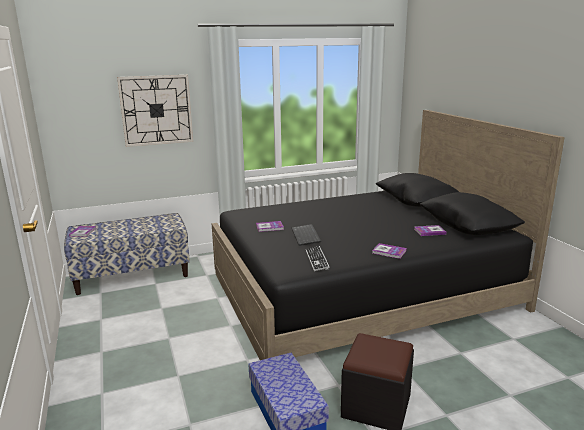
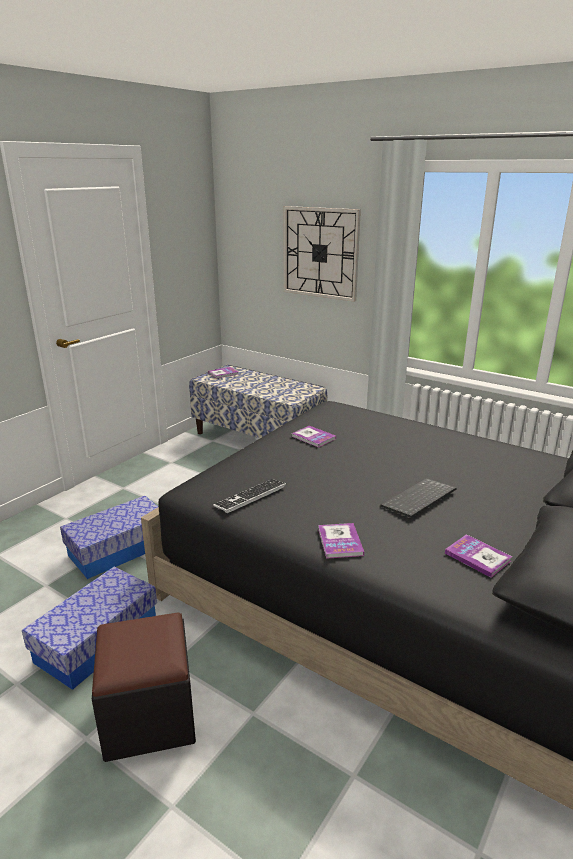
camera: 55 degrees right, 5 degrees up
keyboard [292,224,321,246] -> keyboard moved to [381,478,457,518]
none -> storage box [60,496,158,579]

